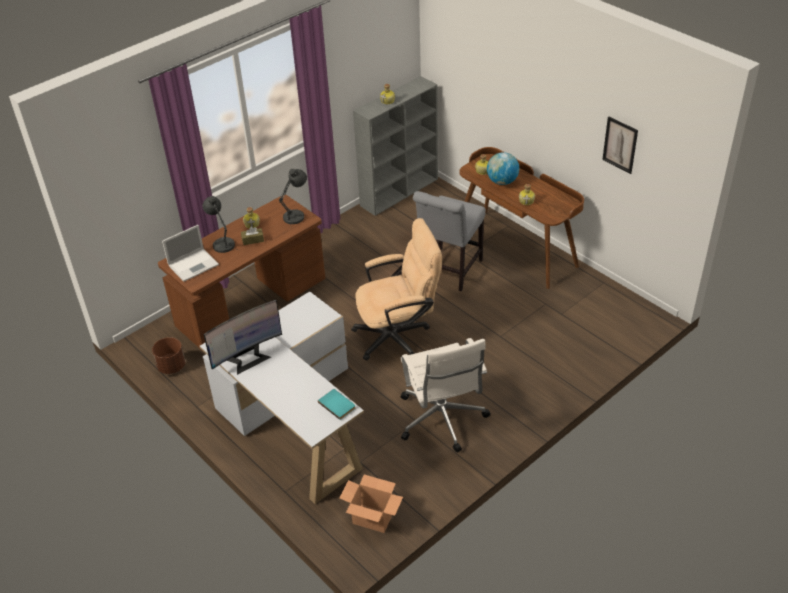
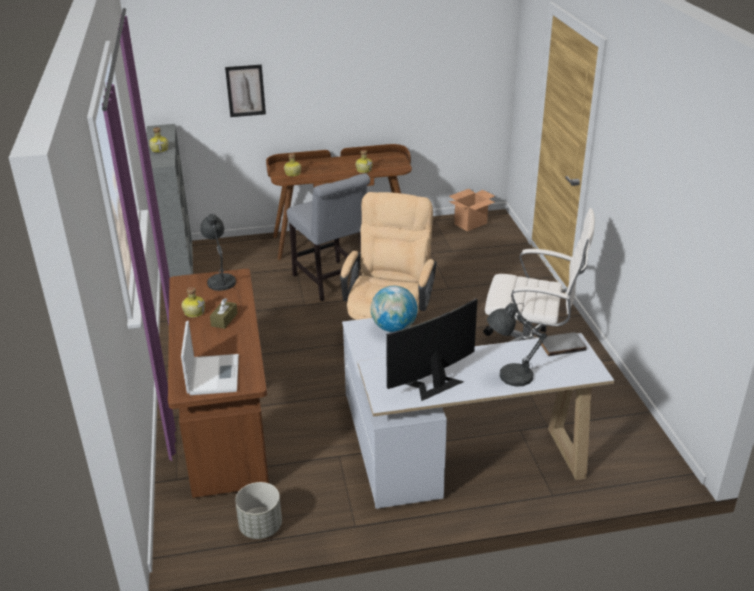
camera: 60 degrees left, 10 degrees down
brown planter [152,337,185,374] -> grey planter [235,482,282,539]
grey table lamp [202,196,239,253] -> grey table lamp moved to [487,303,547,387]
monitor [204,300,282,375] -> monitor turned 120 degrees counterclockwise [386,298,477,401]
turquoise book [318,389,355,420] -> grey book [539,332,587,356]
cardboard box [340,474,403,533] -> cardboard box moved to [449,189,495,231]
globe [487,152,519,185] -> globe moved to [371,286,418,332]
picture [602,117,638,174] -> picture moved to [225,65,266,117]

